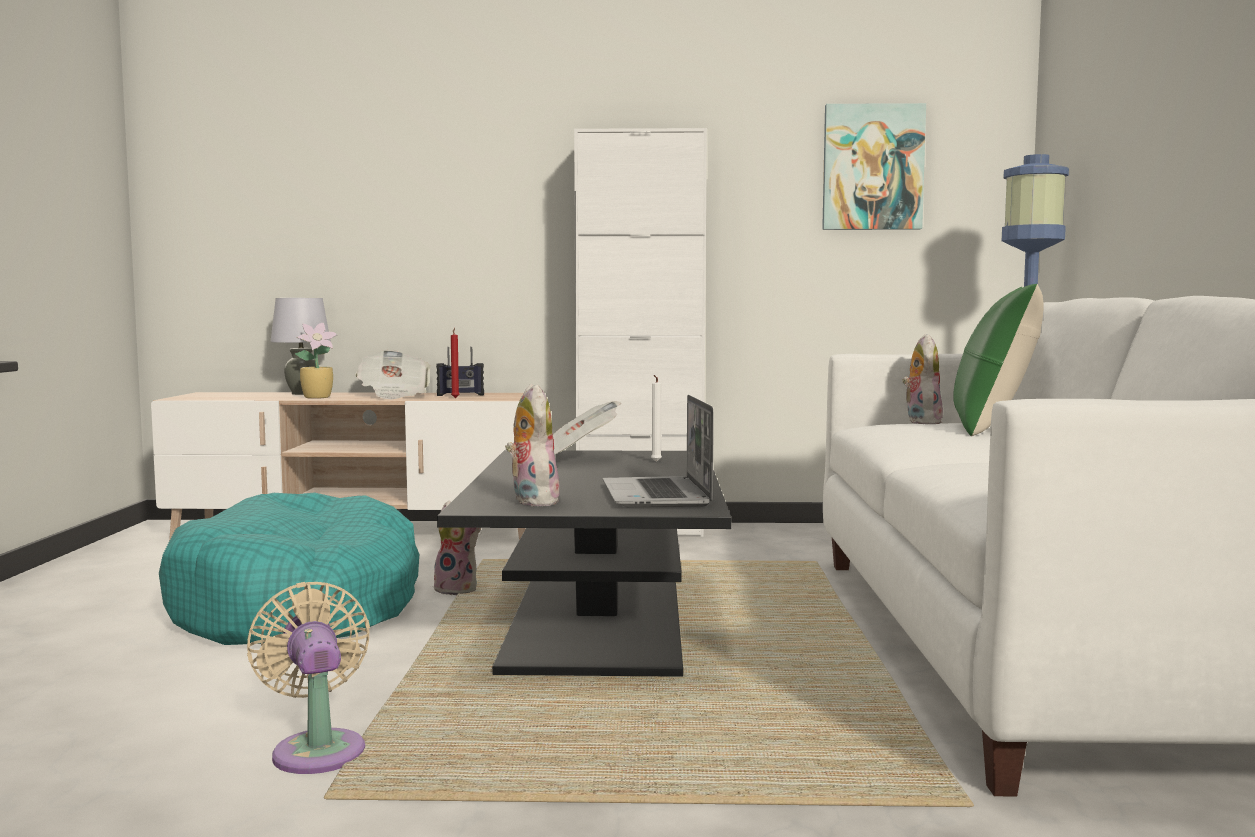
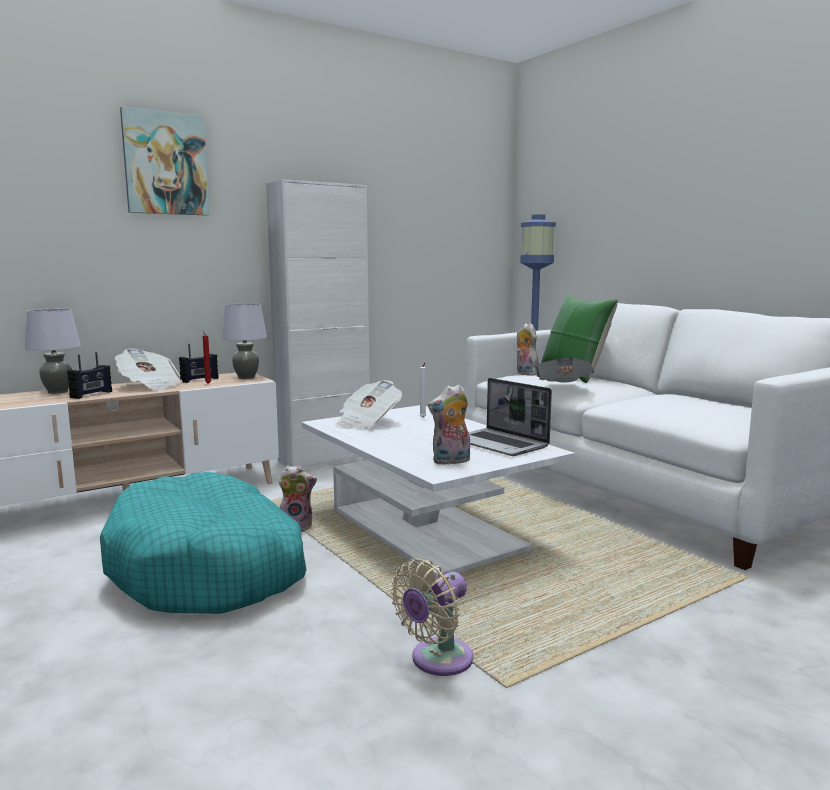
camera: 35 degrees left, 5 degrees up
beige fan [247,582,370,774] -> beige fan turned 75 degrees counterclockwise [391,558,473,676]
potted plant [295,323,338,399] -> radio [67,352,112,399]
black coffee table [437,450,731,677] -> white coffee table [302,405,575,578]
plush toy [506,384,560,506] -> plush toy turned 60 degrees counterclockwise [428,384,470,465]
picture [822,103,926,230] -> picture moved to [120,106,210,216]
none -> grey table lamp [222,303,267,379]
none -> newspaper [534,357,594,383]

